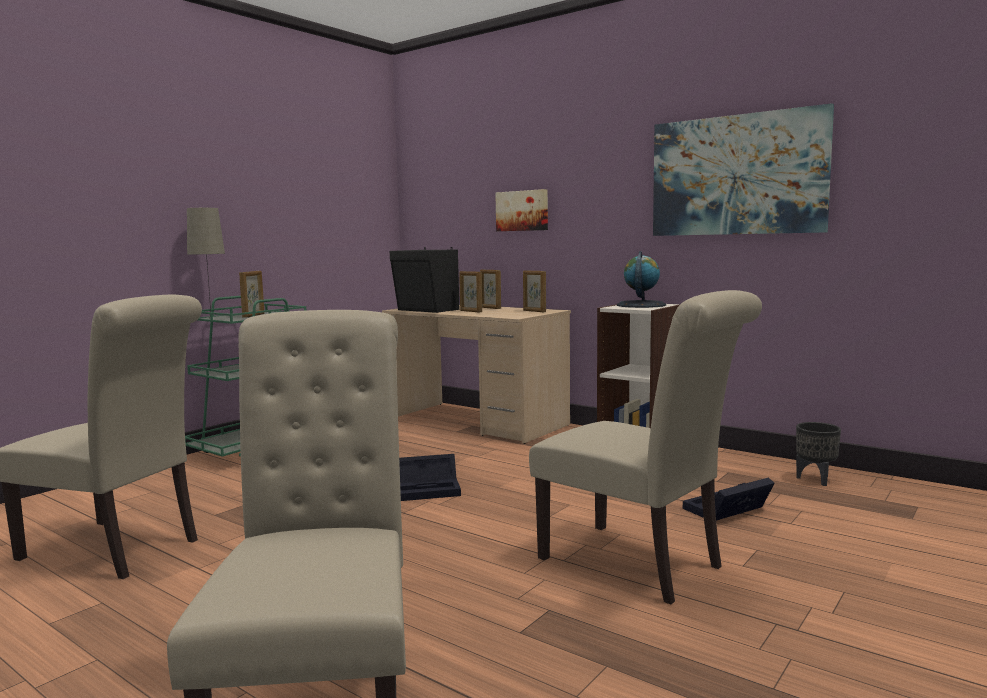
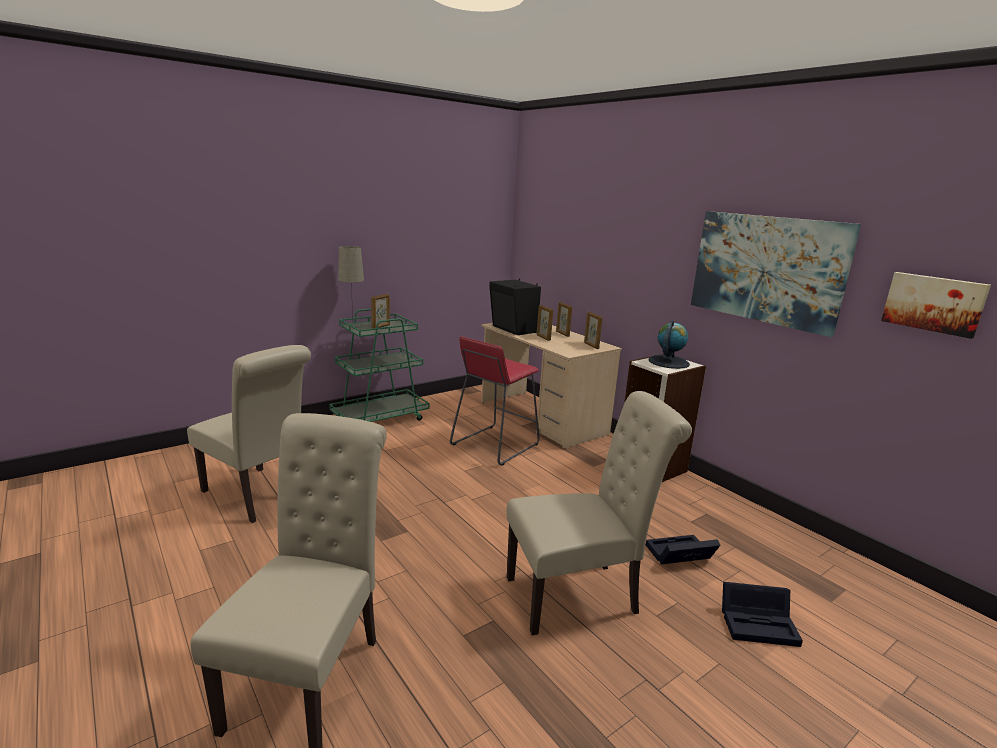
camera: 15 degrees right, 10 degrees up
black storage box [399,454,461,501] -> black storage box moved to [722,582,803,647]
picture [495,189,548,231] -> picture moved to [881,272,991,339]
beige chair [529,290,762,604] -> beige chair turned 75 degrees counterclockwise [506,391,692,635]
black planter [796,422,841,486] -> none
none -> red stool [450,337,539,466]

